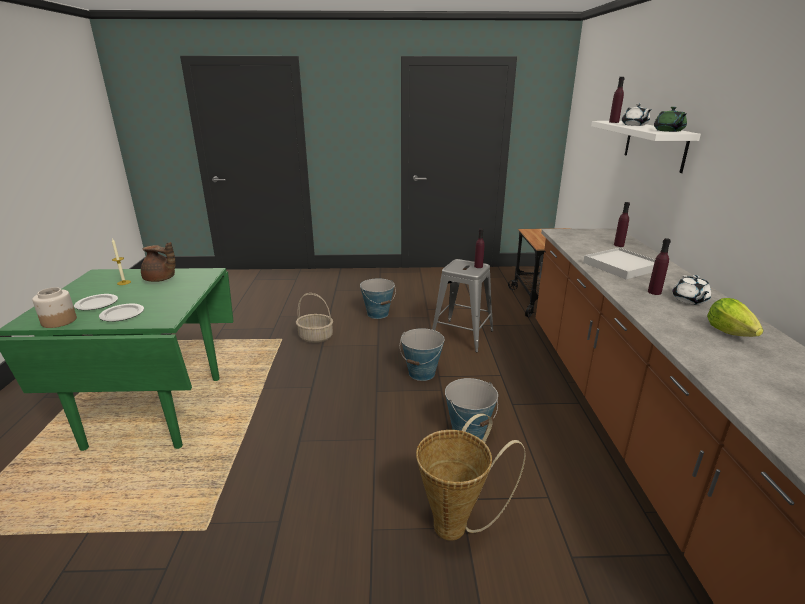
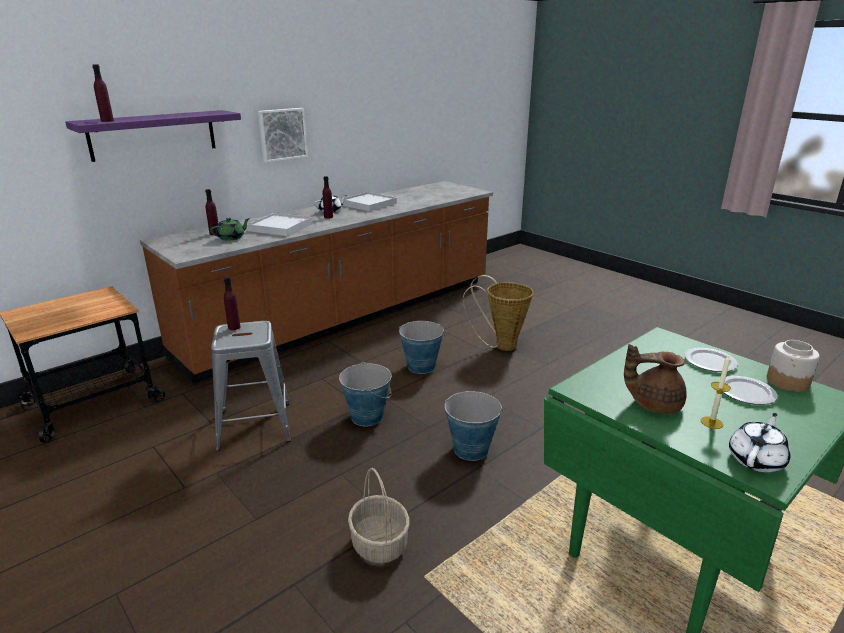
camera: 130 degrees left, 0 degrees up
brown teapot [141,242,175,282] -> brown teapot turned 60 degrees counterclockwise [624,344,687,414]
bucket [360,278,396,319] -> bucket moved to [445,391,503,461]
white shelf [591,121,701,173] -> purple shelf [65,110,241,162]
white teapot [622,104,651,126] -> white teapot moved to [729,413,790,472]
green teapot [654,107,687,132] -> green teapot moved to [210,218,250,241]
lettuce [707,298,764,337] -> white tray [340,192,397,211]
none -> picture [258,108,308,162]

